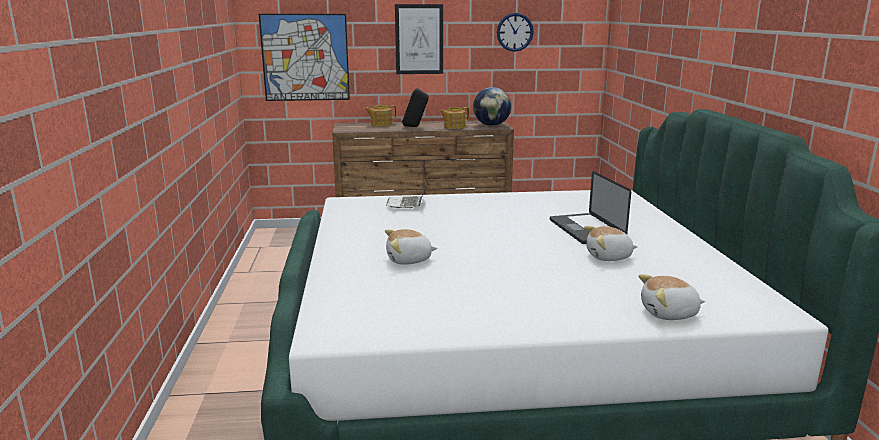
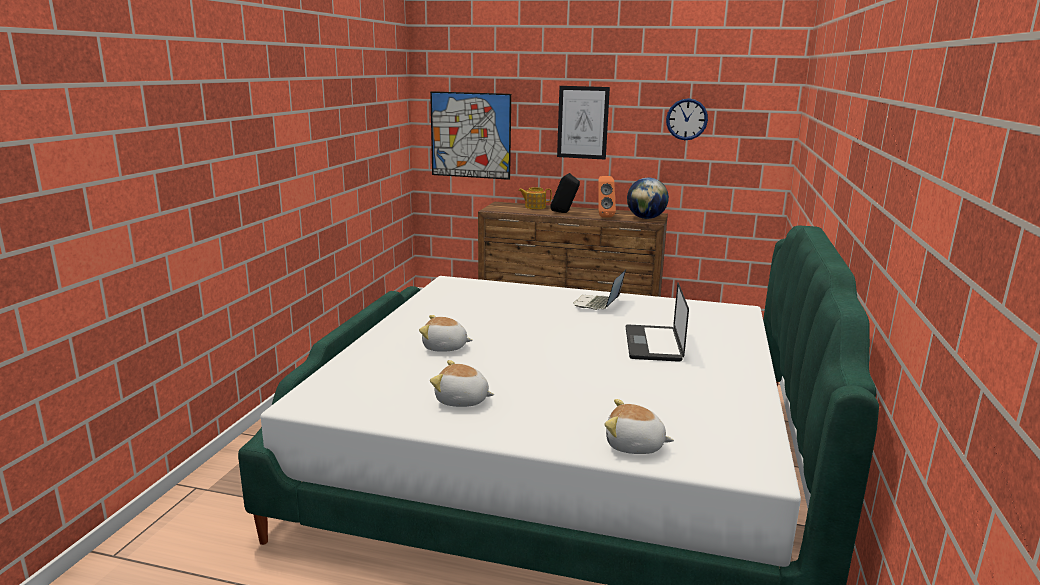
camera: 20 degrees right, 0 degrees up
laptop [386,167,429,208] -> laptop moved to [573,270,626,310]
teapot [439,107,469,129] -> orange speaker [599,176,616,218]
plush toy [584,226,638,261] -> plush toy moved to [430,360,494,407]

